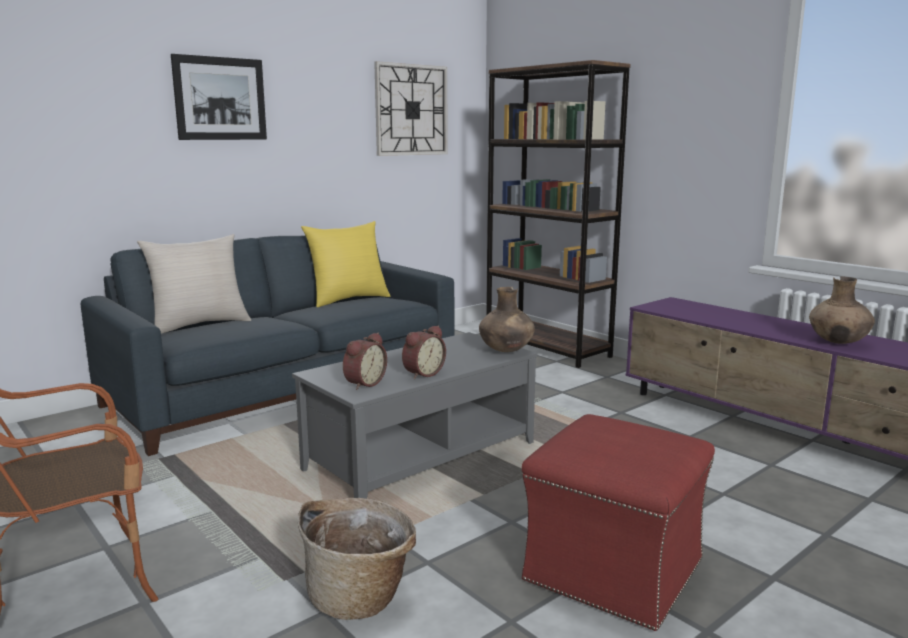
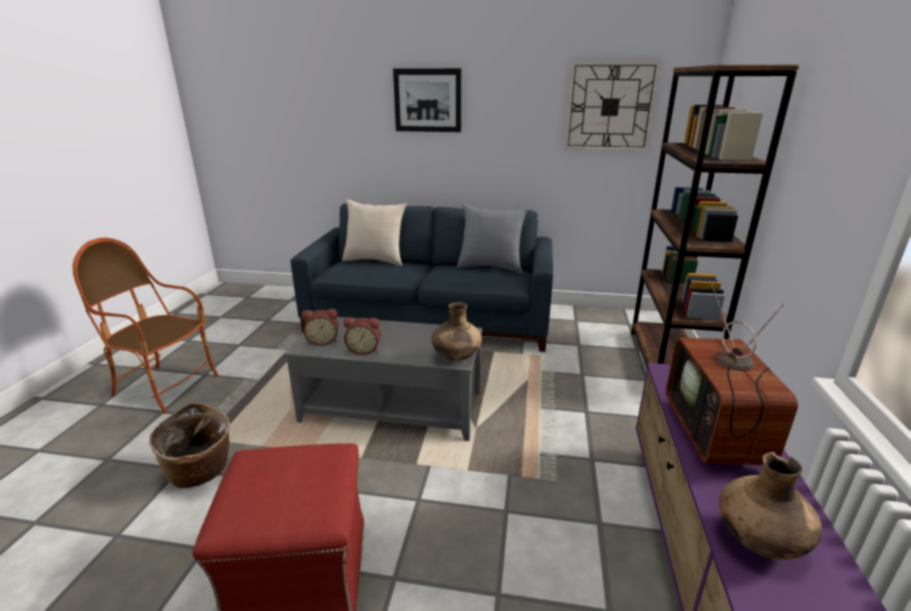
camera: 50 degrees right, 10 degrees up
yellow pillow [301,221,391,307] -> grey pillow [457,204,528,273]
none -> television [666,284,798,465]

